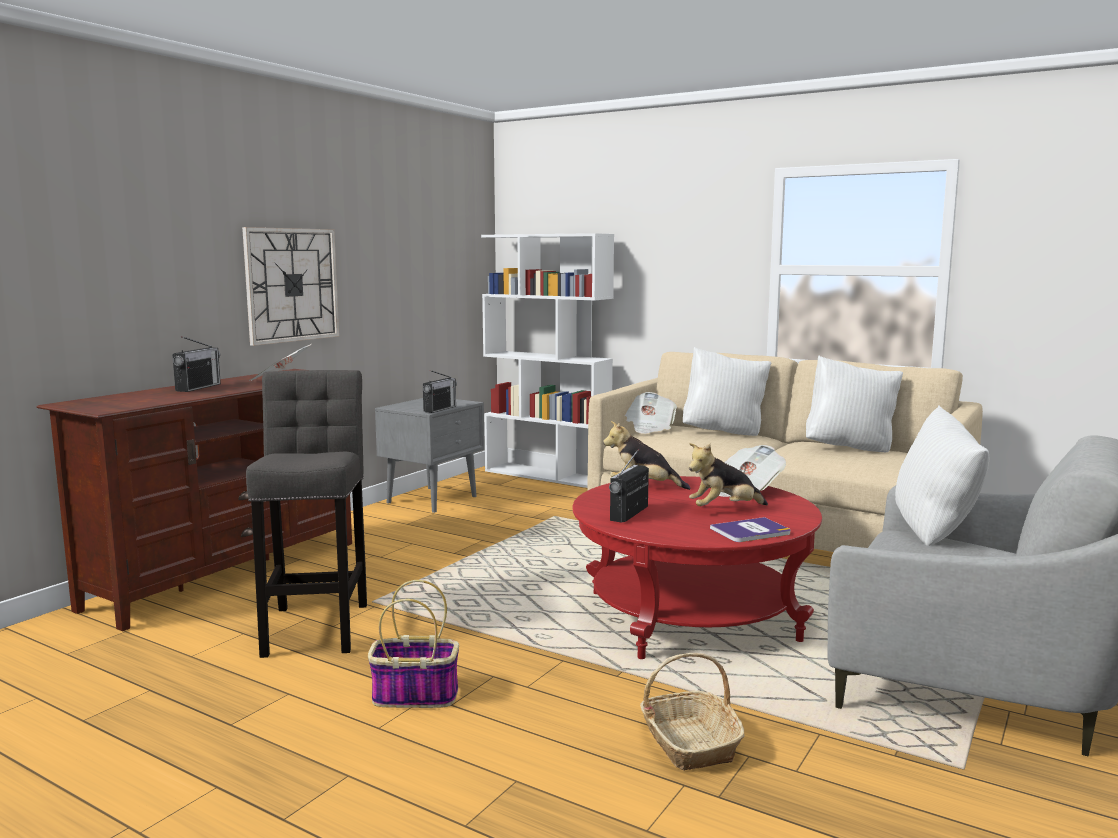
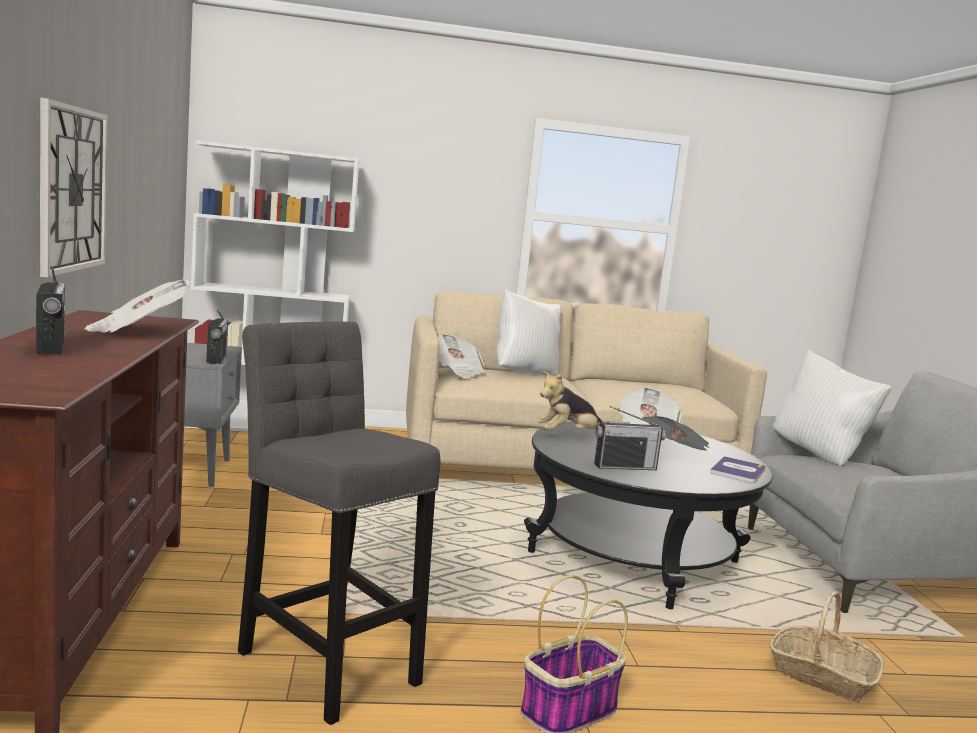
camera: 40 degrees left, 0 degrees up
red coffee table [573,476,822,659] -> black coffee table [524,421,773,609]
radio [609,449,649,522] -> radio turned 90 degrees counterclockwise [594,406,666,470]
plush toy [689,443,768,506] -> newspaper [642,416,710,450]
white pillow [806,356,903,452] -> none

